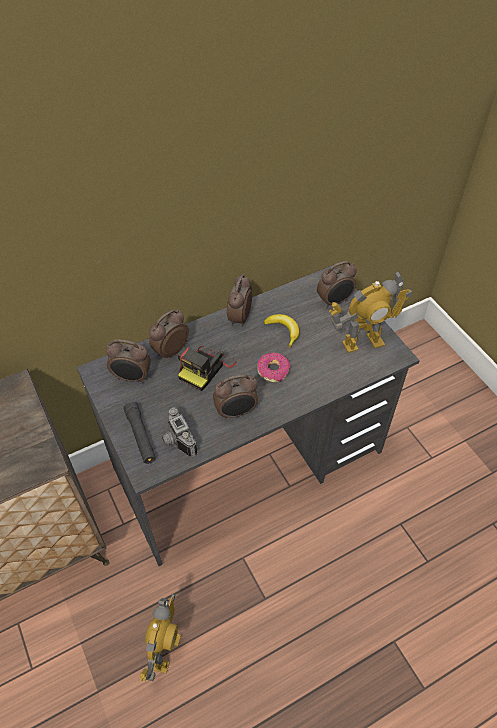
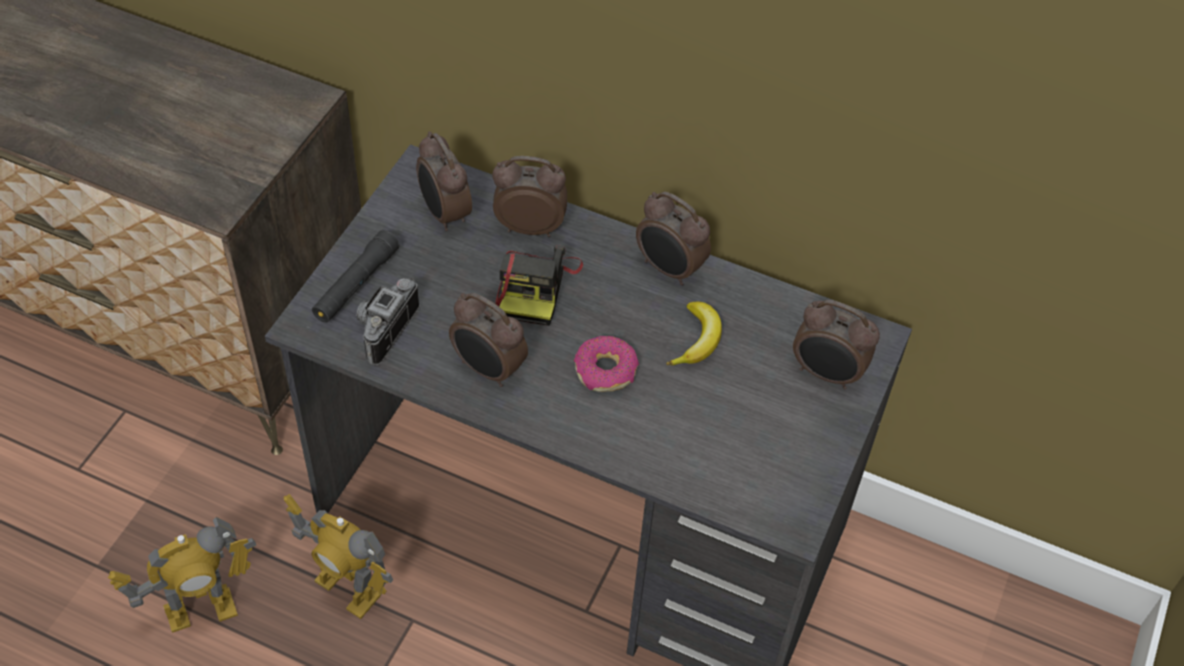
camera: 50 degrees right, 0 degrees up
camera [177,346,236,391] -> camera turned 75 degrees counterclockwise [495,245,583,326]
alarm clock [227,274,252,326] -> alarm clock turned 120 degrees counterclockwise [636,192,711,285]
toy robot [329,271,412,353] -> toy robot moved to [284,494,393,619]

